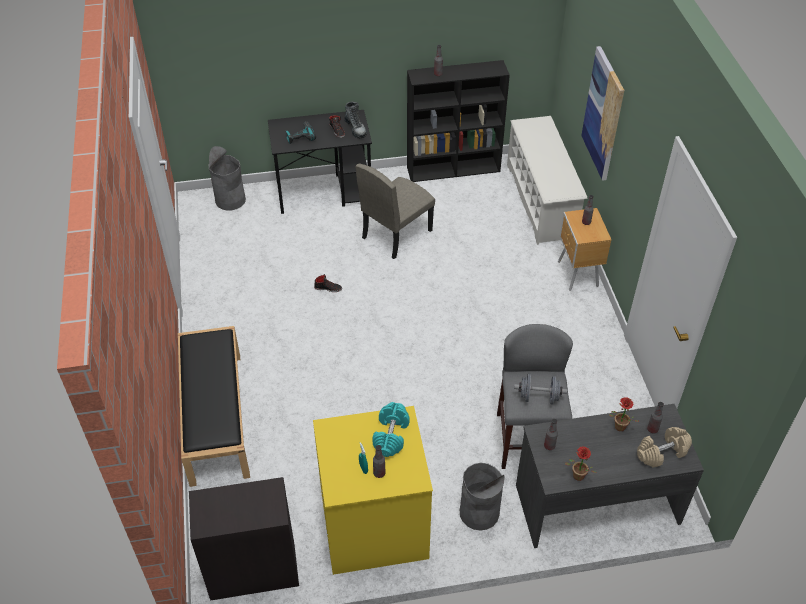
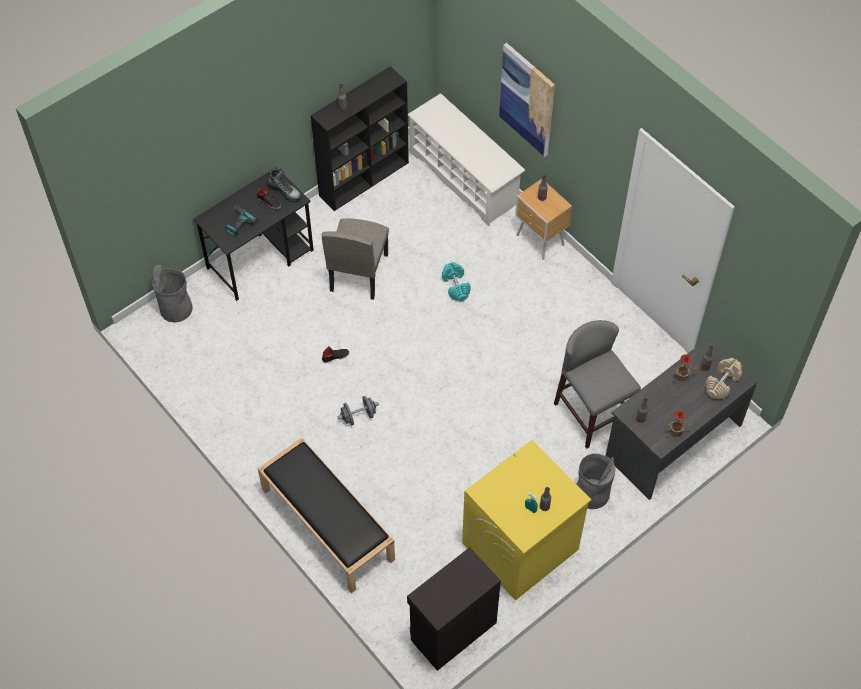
camera: 30 degrees left, 10 degrees up
turquoise dumbbell [372,402,410,457] -> turquoise dumbbell moved to [442,262,471,301]
grey dumbbell [514,374,567,405] -> grey dumbbell moved to [337,396,379,426]

